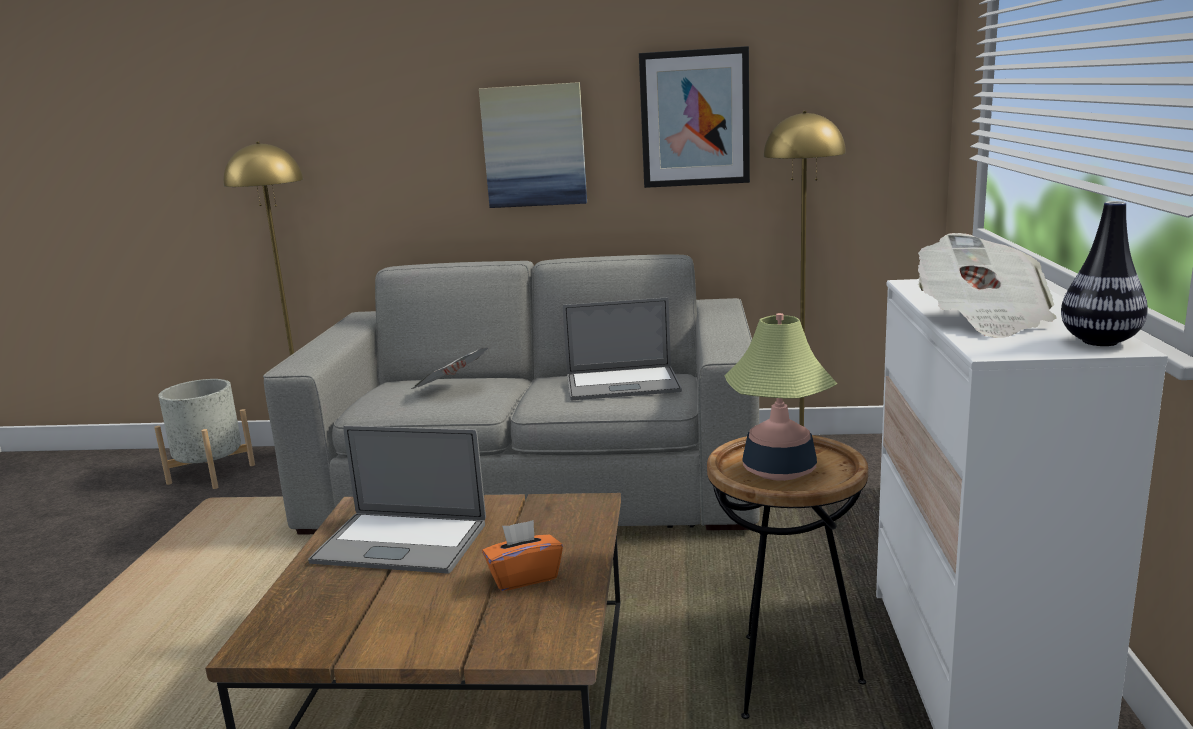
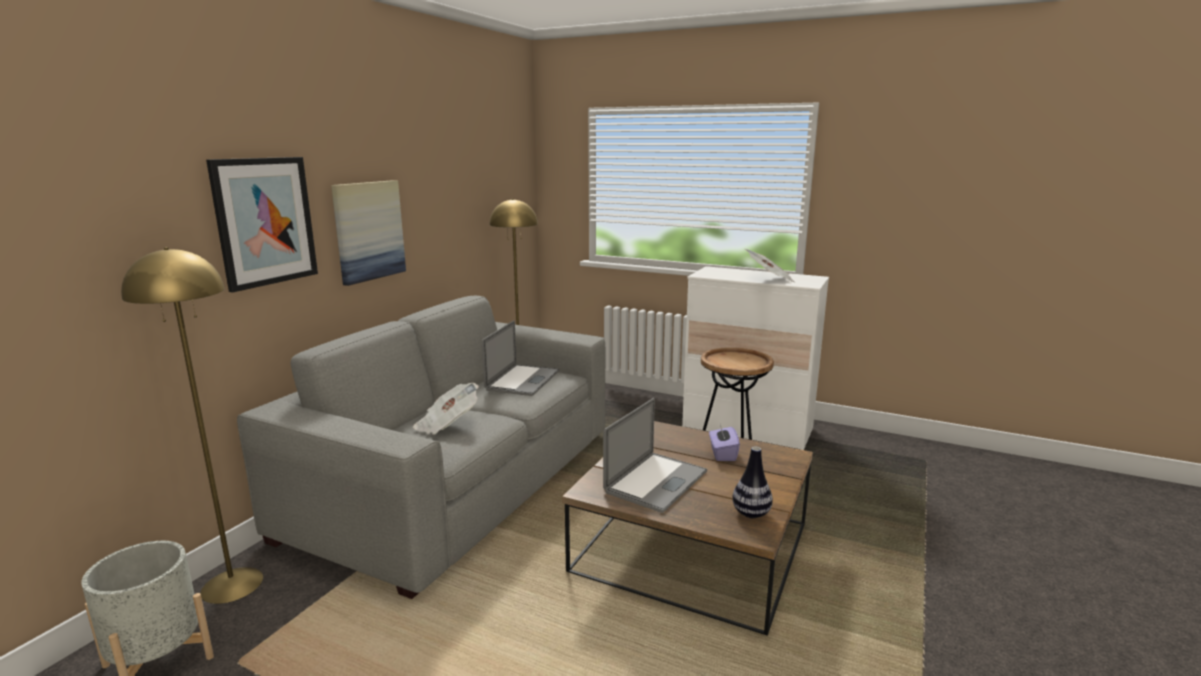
camera: 70 degrees left, 0 degrees up
orange tissue box [482,520,563,591] -> purple tissue box [709,424,740,461]
picture [639,46,750,188] -> picture moved to [206,157,318,293]
table lamp [725,313,837,481] -> none
vase [1061,201,1148,346] -> vase moved to [732,446,773,518]

